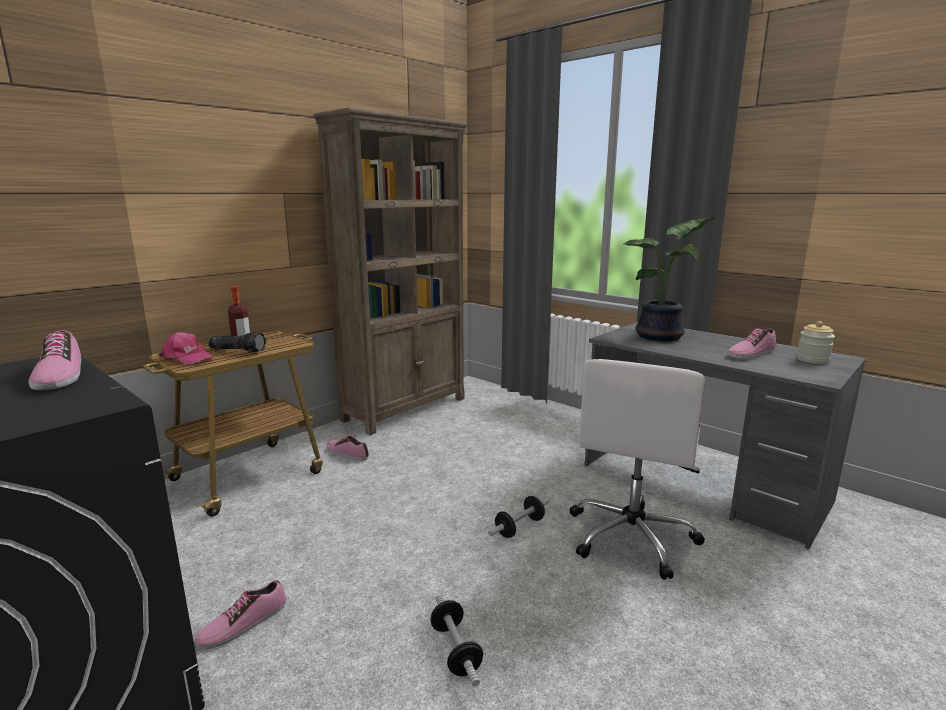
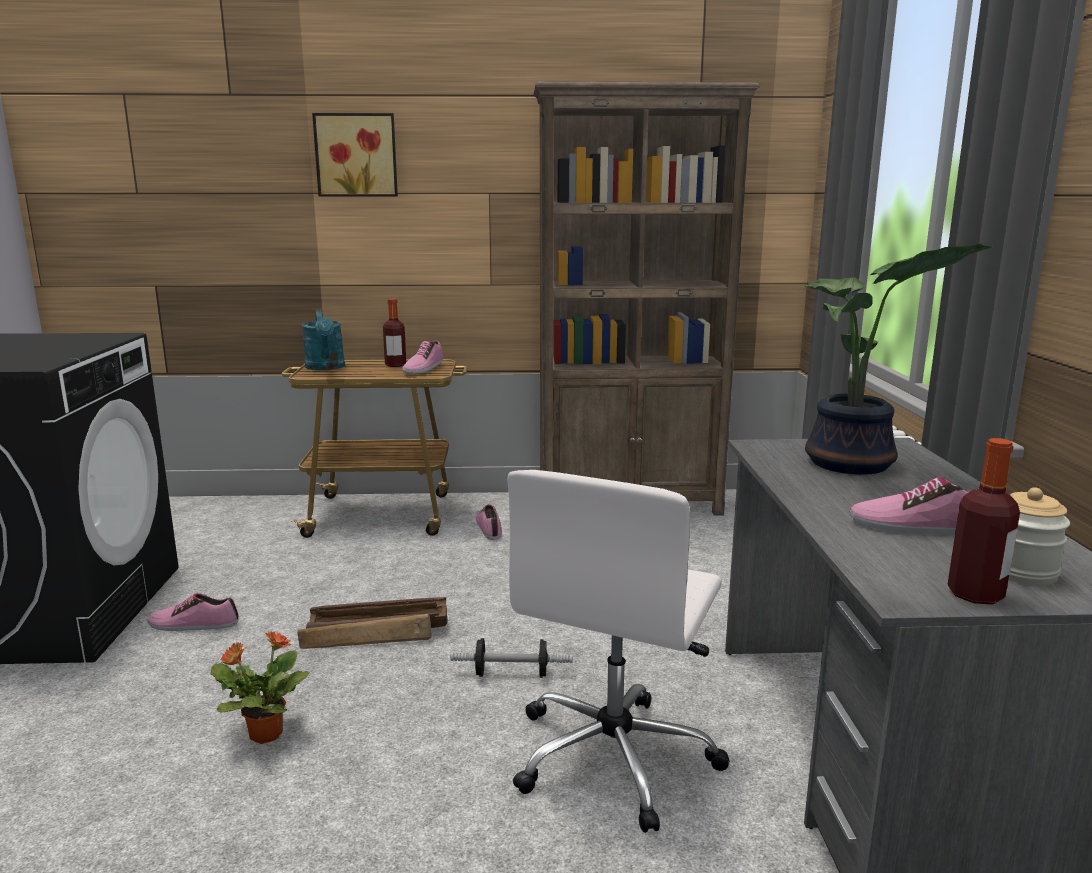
camera: 45 degrees right, 0 degrees up
shoe [29,330,81,390] -> shoe moved to [402,341,443,374]
pink cap [159,332,214,364] -> turquoise watering can [302,309,345,370]
flashlight [208,332,266,352] -> none
dumbbell [430,595,483,687] -> potted plant [211,630,310,744]
white office chair [570,359,705,580] -> white office chair turned 45 degrees counterclockwise [507,470,730,833]
none -> crate [297,597,447,649]
none -> picture [312,113,398,197]
none -> bottle [947,438,1020,604]

